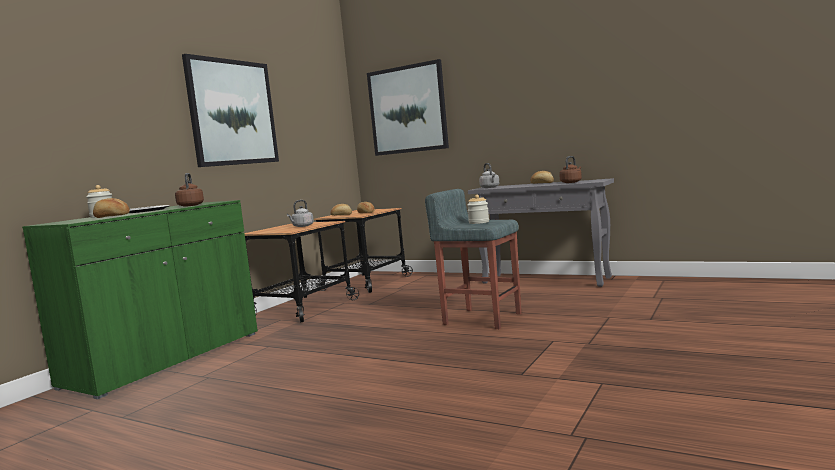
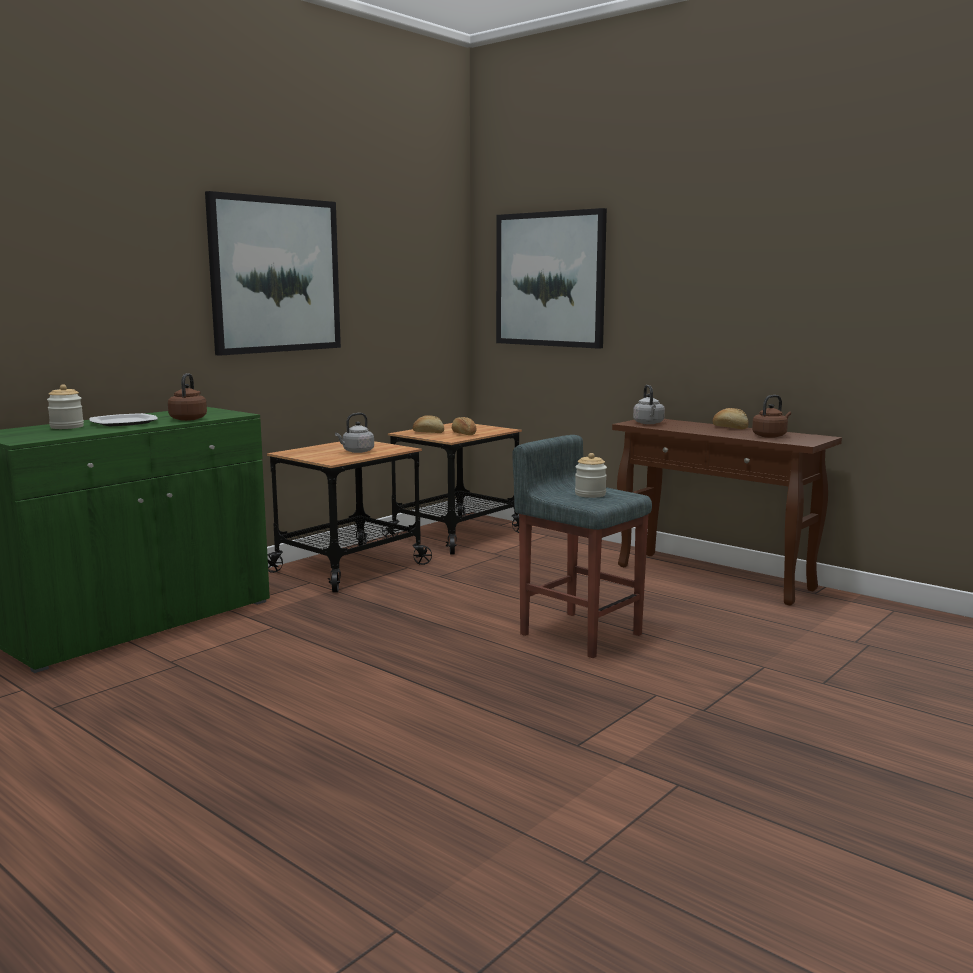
camera: 10 degrees right, 5 degrees up
bread [93,198,130,218] -> none
grey console table [468,178,614,287] -> brown console table [612,419,842,606]

